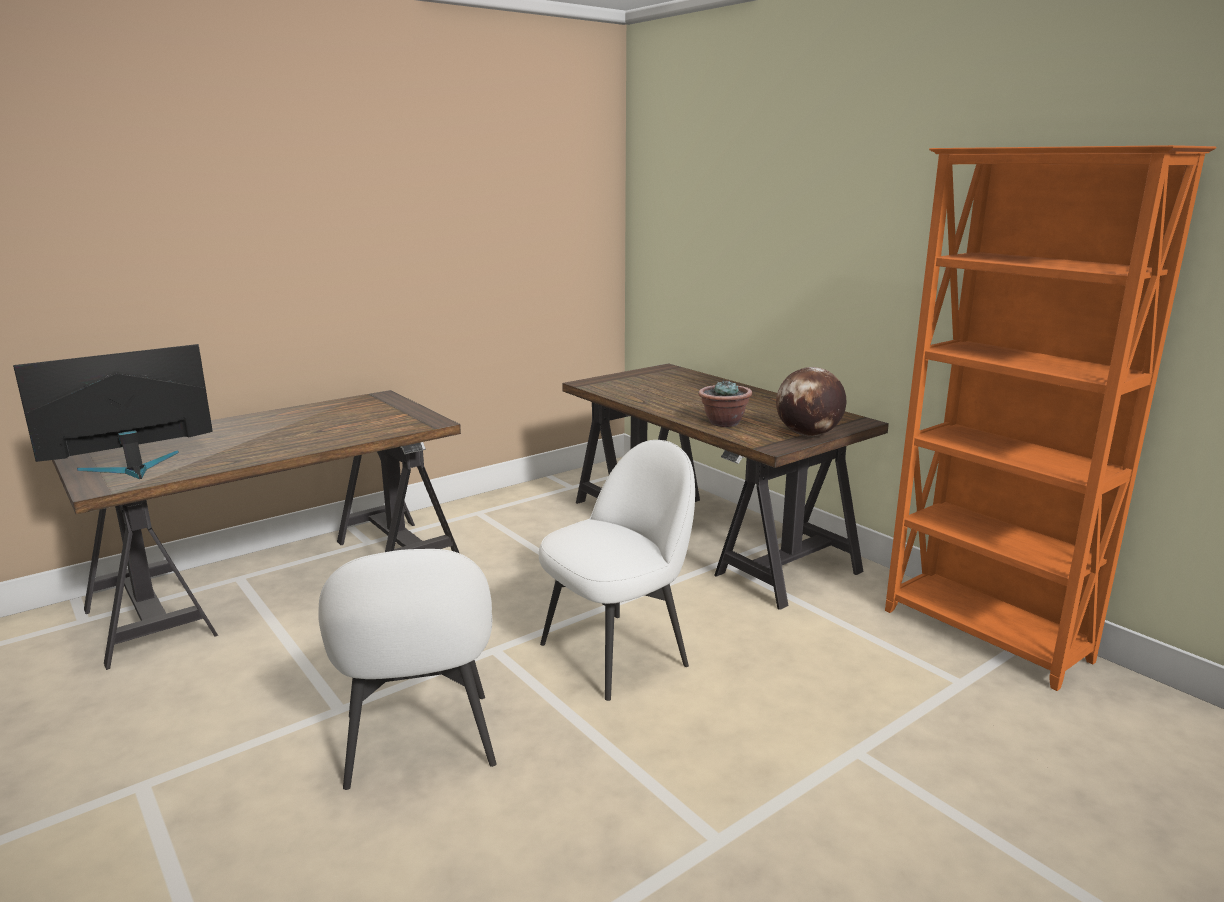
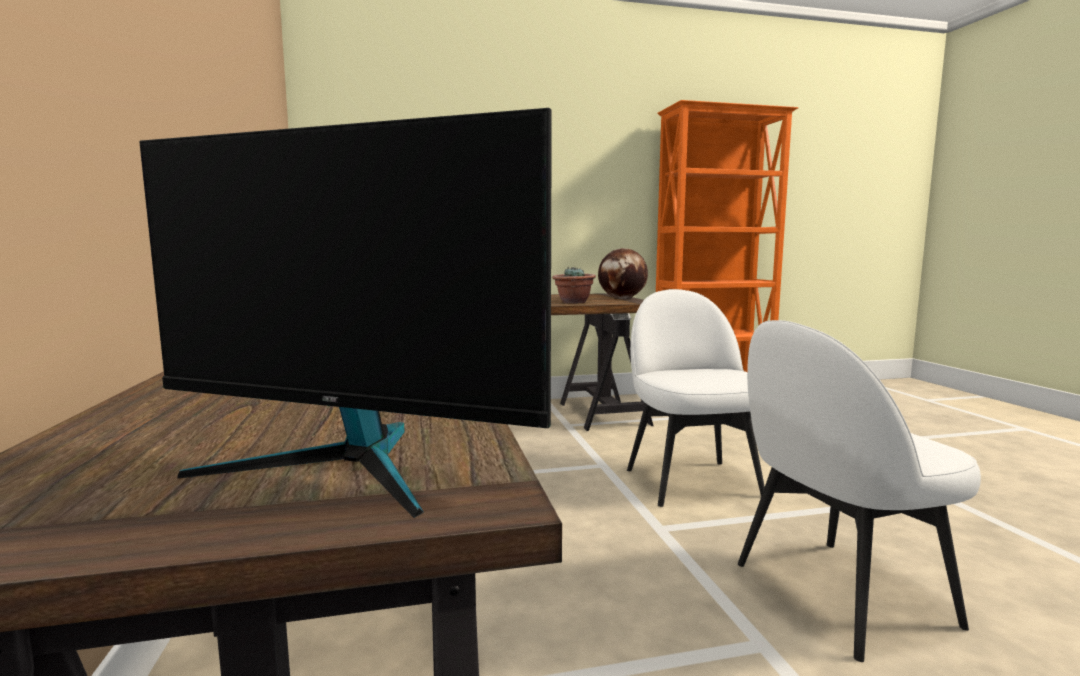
camera: 65 degrees left, 10 degrees down
monitor [13,344,213,479] -> monitor turned 60 degrees counterclockwise [139,108,552,518]
white chair [318,549,497,790] -> white chair turned 150 degrees clockwise [738,320,981,662]

